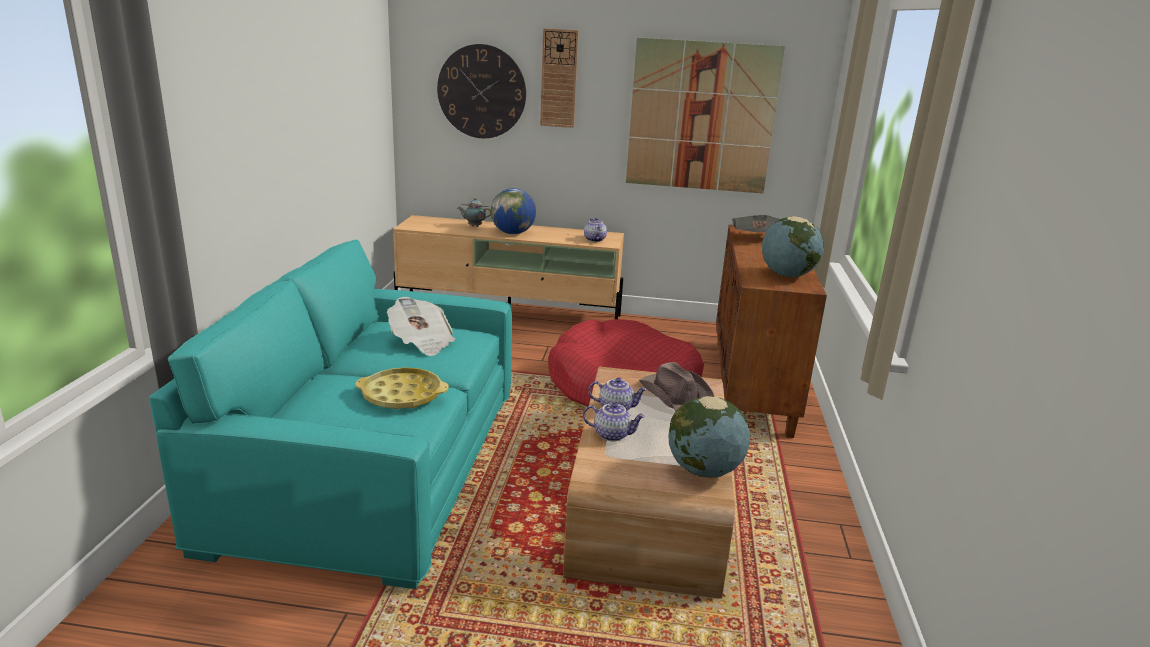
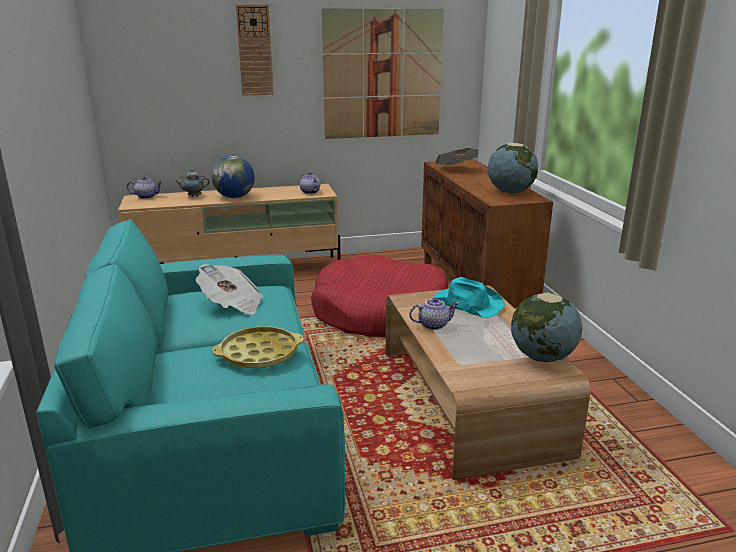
camera: 20 degrees left, 0 degrees up
wall clock [437,44,526,138] -> none
teapot [583,402,645,441] -> teapot moved to [127,177,163,199]
brown hat [639,362,714,412] -> turquoise hat [433,277,505,318]

